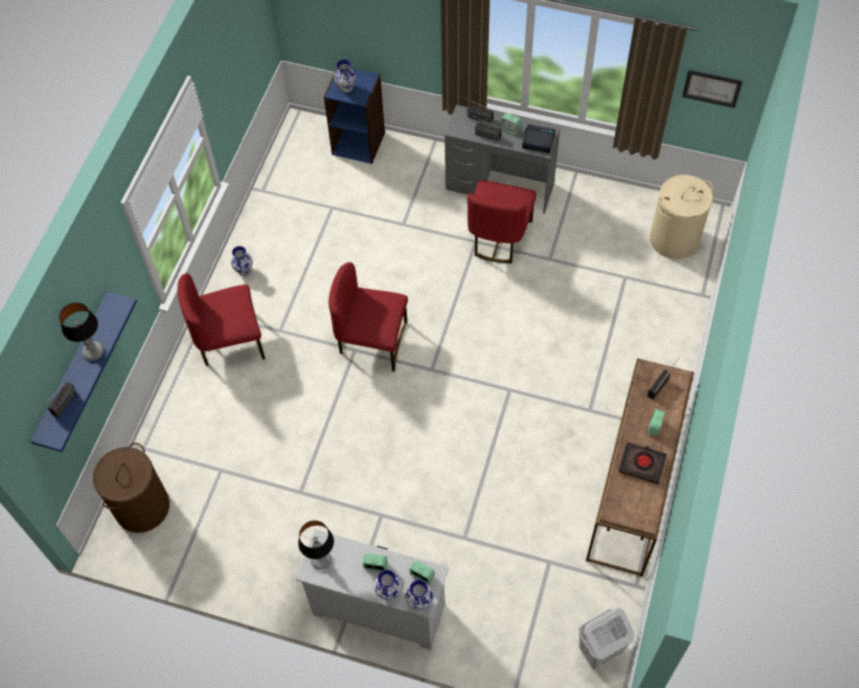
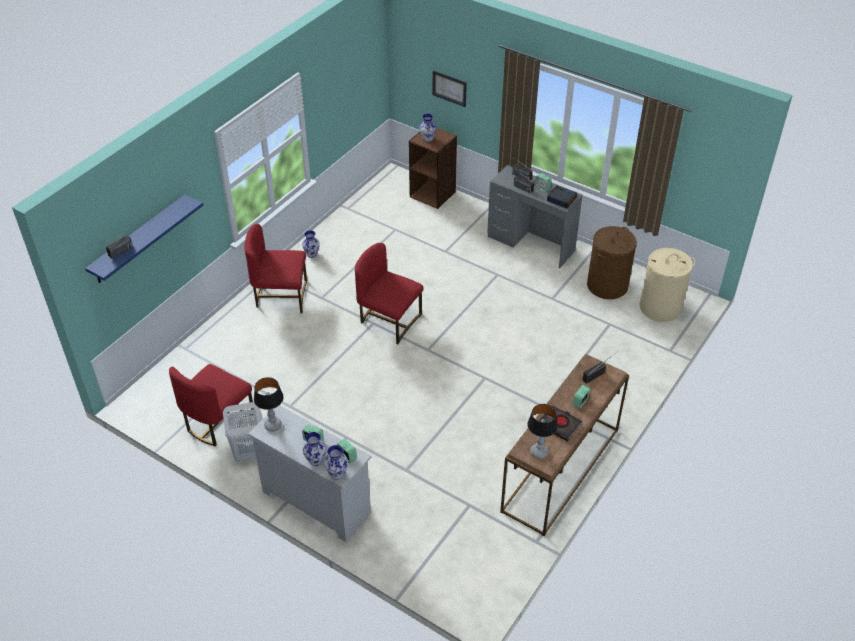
camera: 15 degrees right, 15 degrees down
table lamp [59,302,104,361] -> table lamp moved to [527,404,558,459]
brown laundry basket [93,443,170,533] -> brown laundry basket moved to [587,226,637,299]
blue bookcase [324,67,385,164] -> brown bookcase [409,128,457,209]
red chair [467,180,536,263] -> red chair moved to [169,364,254,446]
white laundry basket [579,608,634,669] -> white laundry basket moved to [223,402,263,461]
picture [682,70,743,108] -> picture moved to [433,70,467,107]

